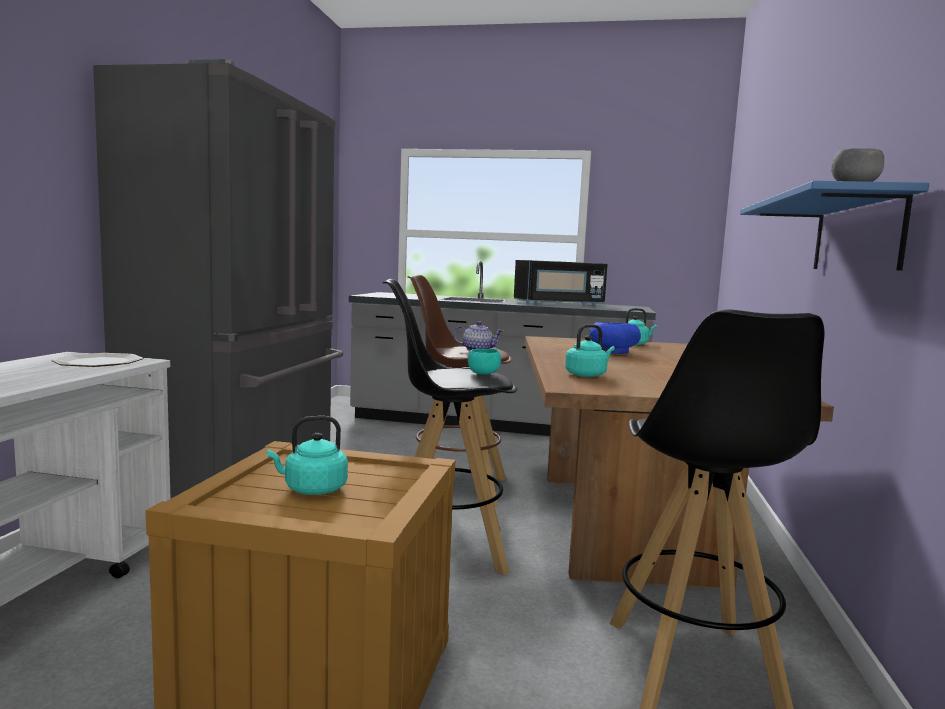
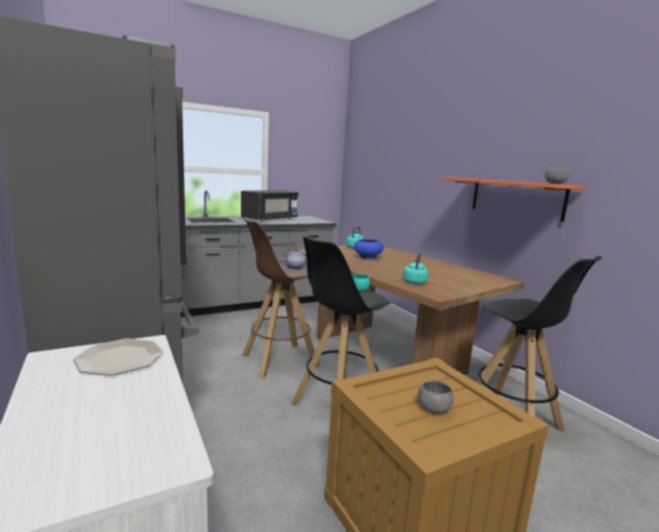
camera: 40 degrees left, 5 degrees up
turquoise kettle [267,415,348,495] -> grey bowl [418,380,454,414]
blue shelf [740,181,929,270] -> orange shelf [442,177,585,222]

